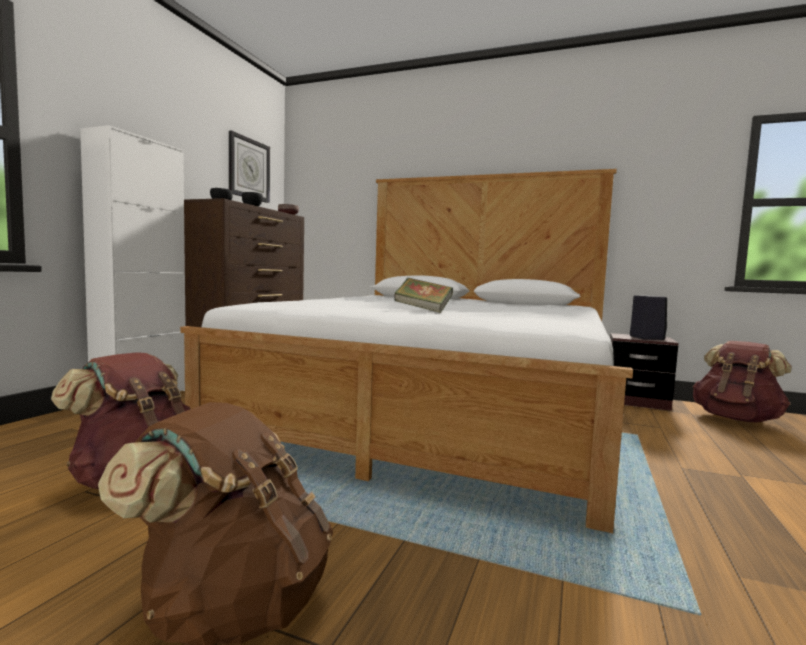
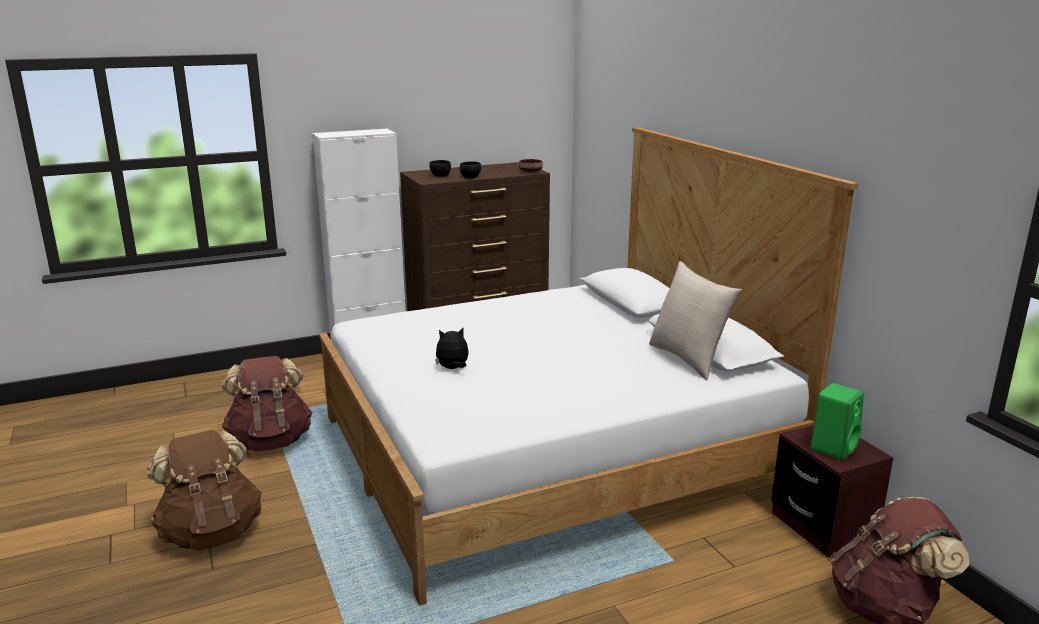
camera: 45 degrees right, 15 degrees up
wall clock [229,130,270,203] -> none
book [394,278,453,313] -> plush toy [435,328,468,369]
black speaker [630,295,667,340] -> green speaker [811,383,864,460]
none -> beige pillow [649,261,742,380]

